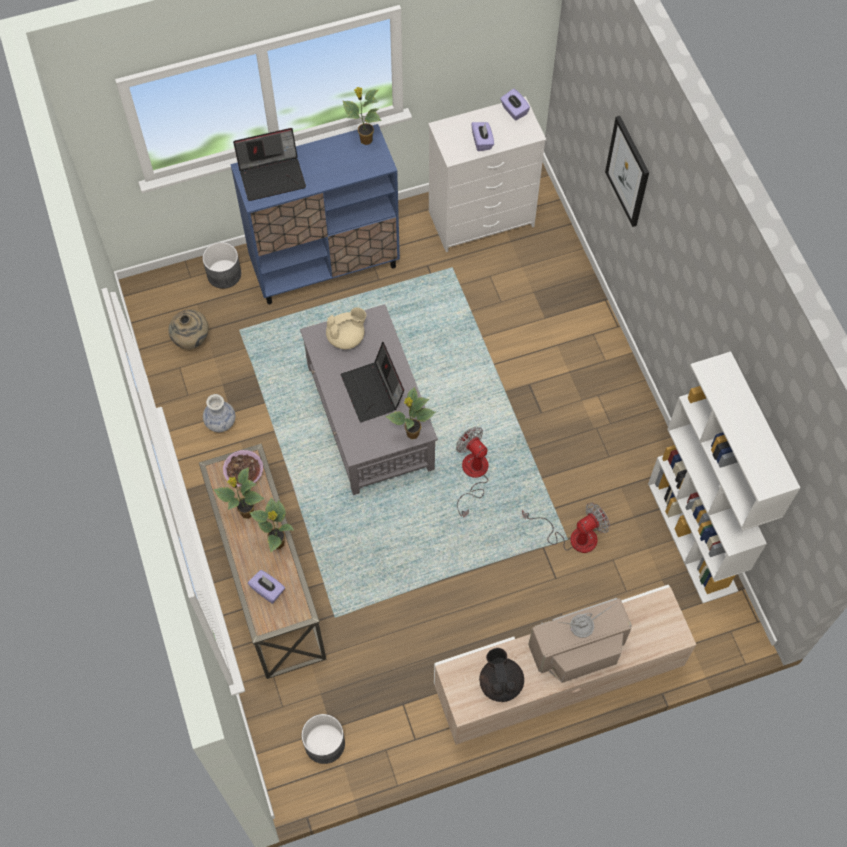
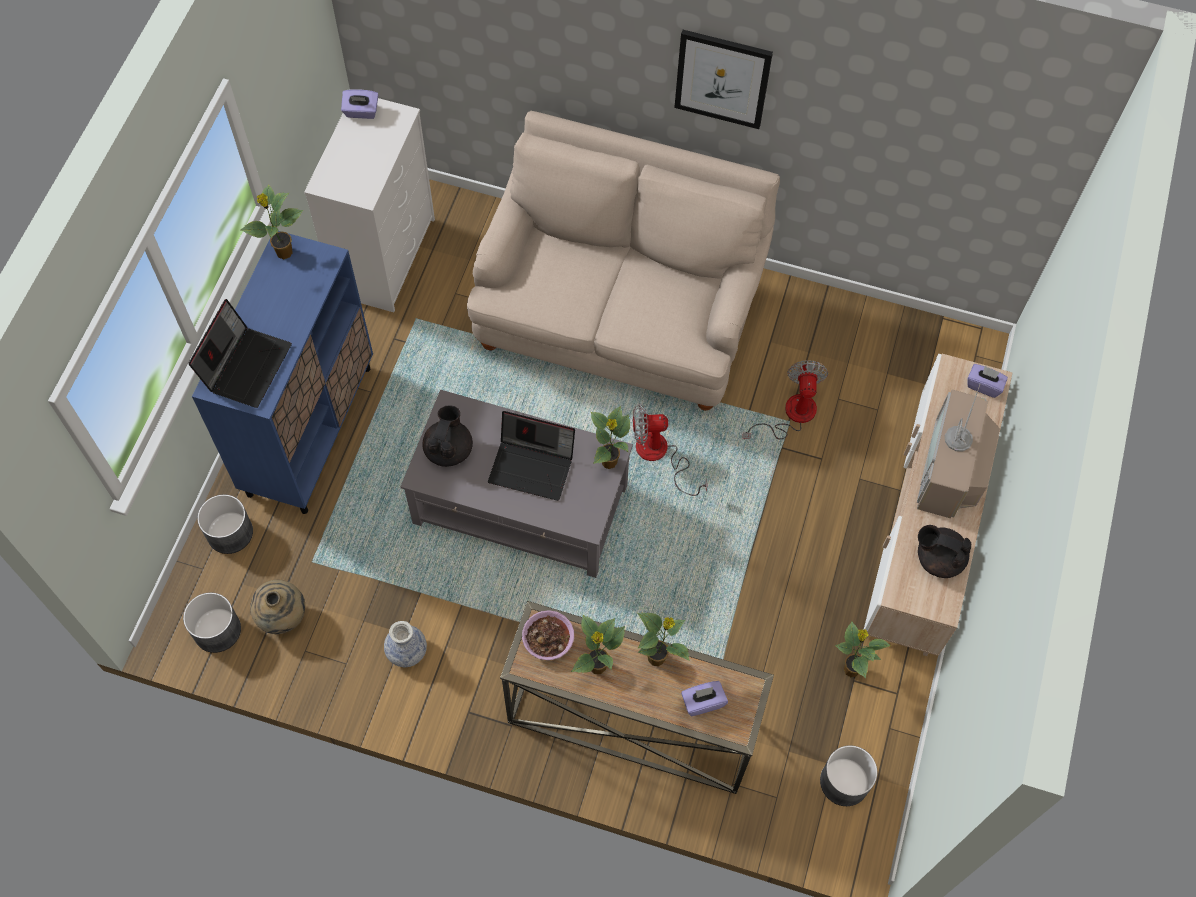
camera: 55 degrees left, 0 degrees up
beige teapot [326,307,366,349] -> black teapot [422,406,473,467]
purple tissue box [471,122,494,151] -> purple tissue box moved to [967,364,1008,398]
picture [605,116,649,227] -> picture moved to [674,30,773,129]
white bookcase [648,351,800,603] -> none
none -> grey planter [183,593,241,653]
none -> beige sofa [467,111,780,411]
none -> potted plant [835,621,891,678]

